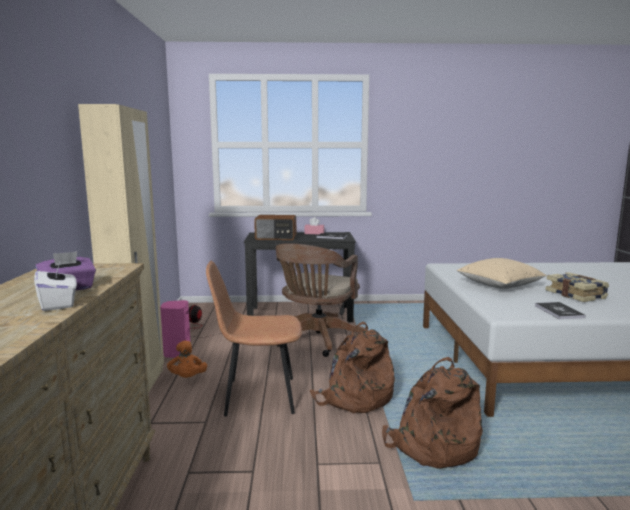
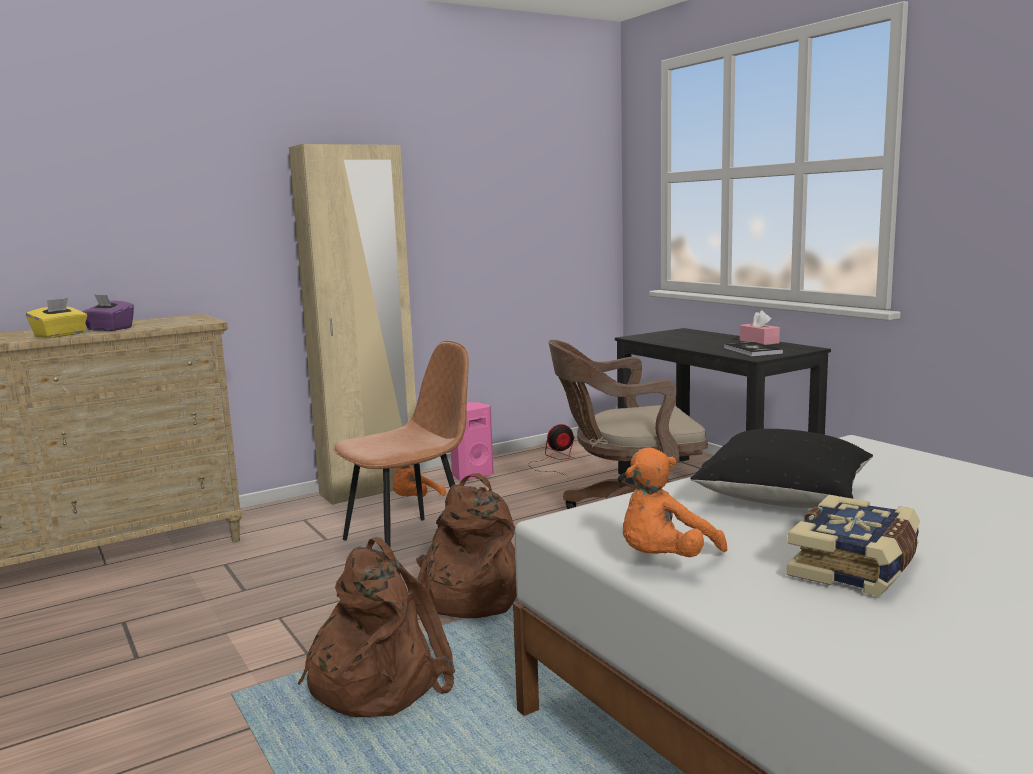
camera: 60 degrees right, 0 degrees up
white tissue box [34,260,77,311] -> yellow tissue box [26,298,87,338]
brown chair [206,261,302,416] -> brown chair turned 90 degrees clockwise [334,340,469,548]
radio [254,215,296,240] -> none
beige pillow [457,258,547,289] -> black pillow [691,429,873,508]
book [535,302,585,319] -> orange plush toy [623,448,727,557]

